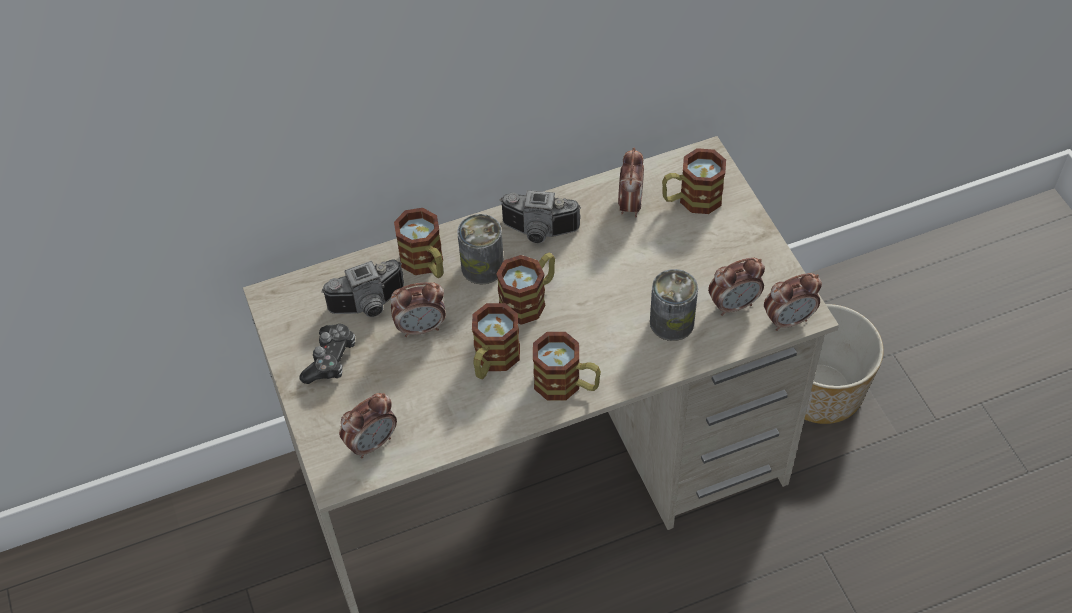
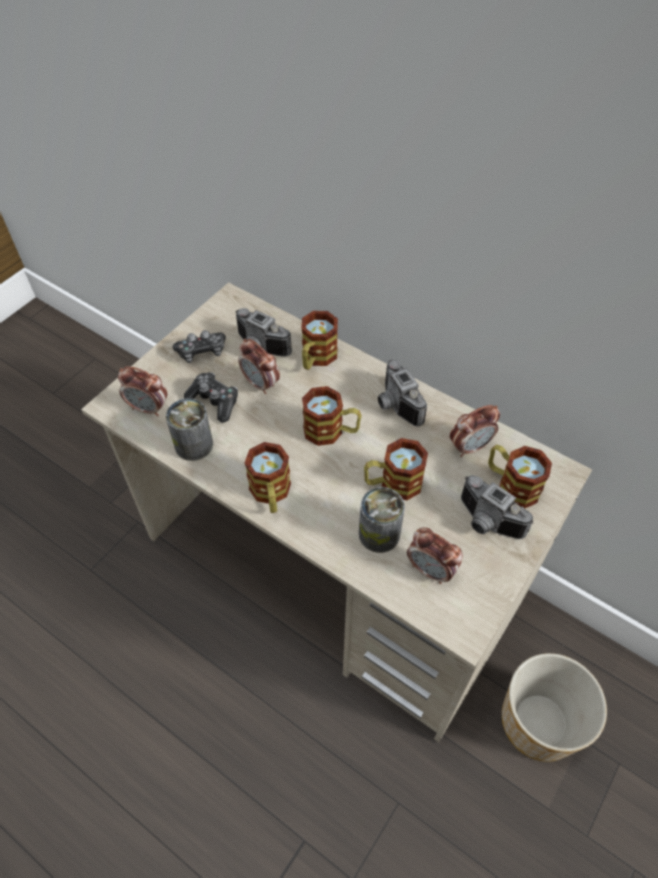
camera: 55 degrees right, 0 degrees up
can [457,214,504,284] -> can moved to [166,398,213,461]
mug [472,303,520,379] -> mug moved to [364,438,428,500]
alarm clock [764,273,822,331] -> none
none -> game controller [184,372,238,423]
none -> camera [461,475,534,539]

